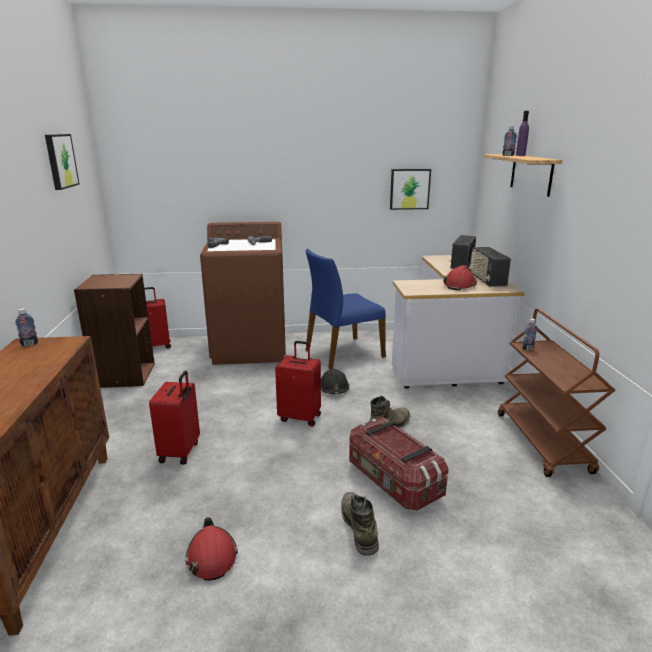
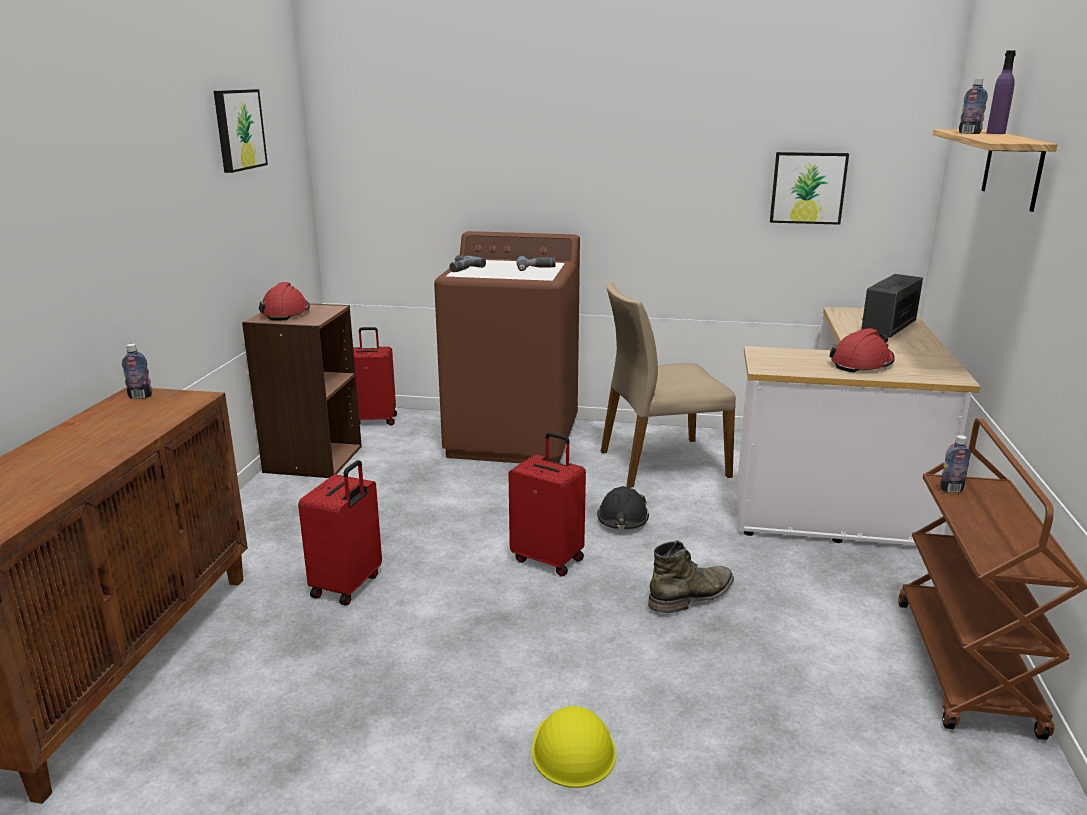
camera: 15 degrees right, 0 degrees up
red hard hat [186,517,238,581] -> red hard hat moved to [259,282,310,321]
blue chair [305,249,386,369] -> beige chair [601,282,736,488]
green boot [341,492,379,556] -> yellow hard hat [532,706,616,788]
storage box [349,417,449,510] -> none
radio [470,247,511,287] -> none

